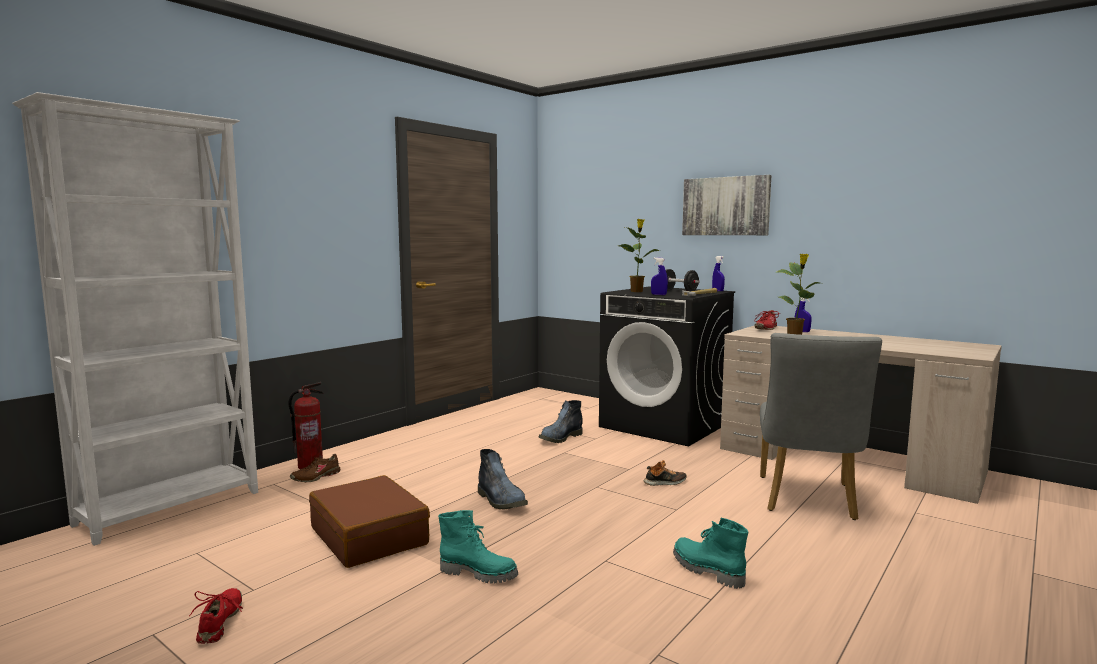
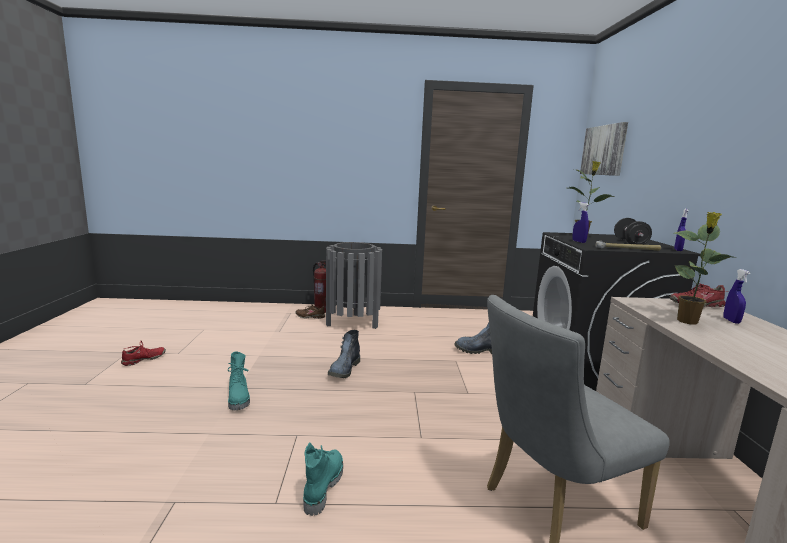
camera: 50 degrees right, 5 degrees up
white bookcase [12,92,258,546] -> none
brown suitcase [309,475,430,568] -> none
shoe [644,460,687,486] -> none
picture [682,175,771,235] -> picture moved to [580,122,628,176]
none -> grey trash can [326,242,382,329]

